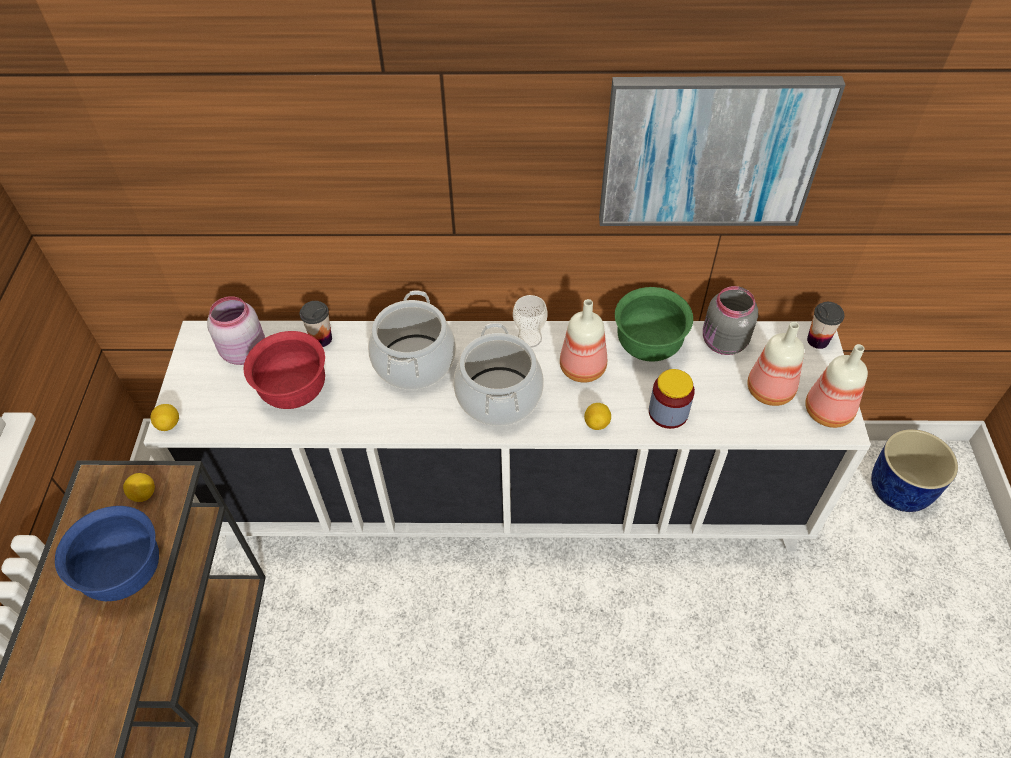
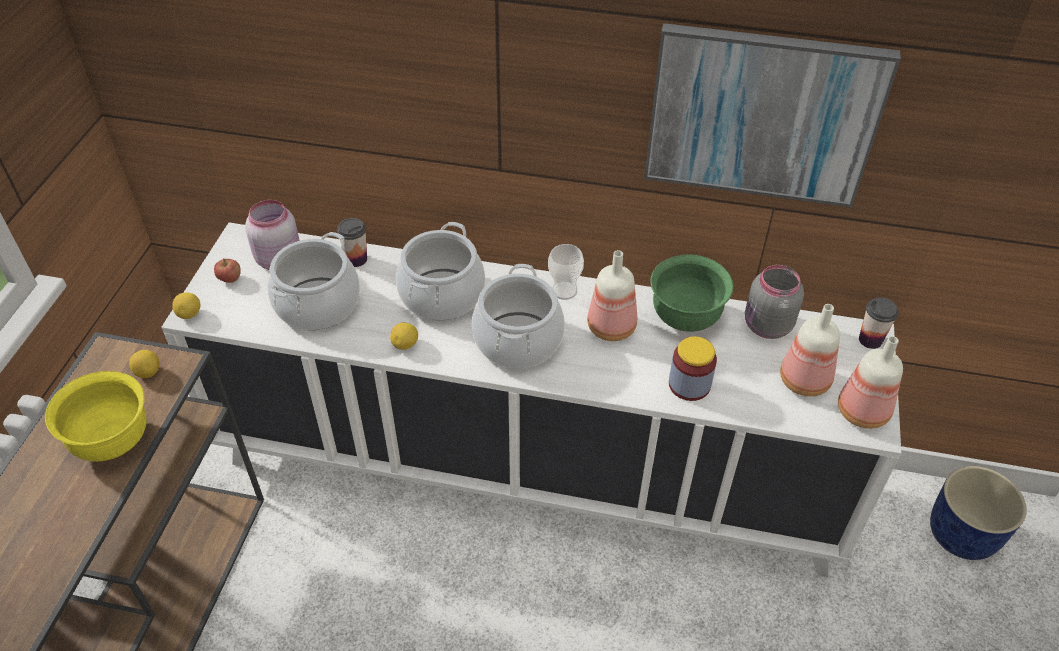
camera: 10 degrees right, 5 degrees down
blue bowl [55,506,159,601] -> yellow bowl [45,371,147,462]
red bowl [244,331,325,409] -> cooking pot [268,232,360,330]
lemon [584,403,611,430] -> lemon moved to [390,322,418,350]
none -> apple [214,259,241,283]

